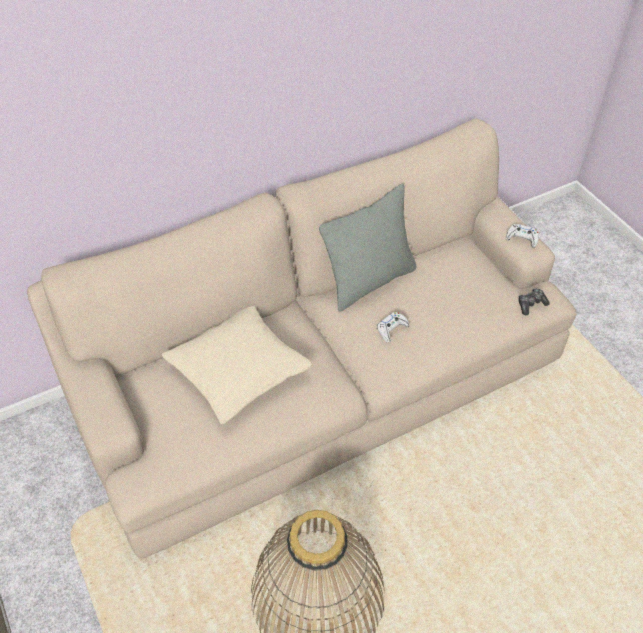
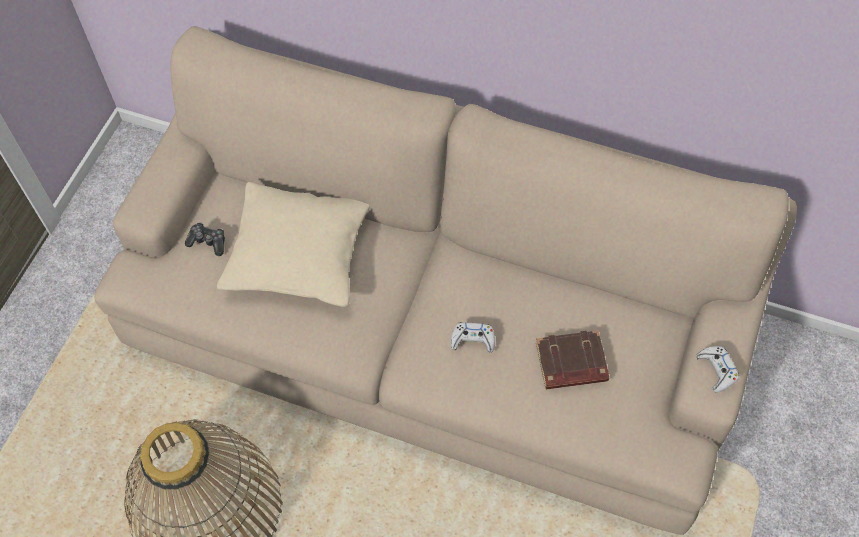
camera: 50 degrees right, 10 degrees up
grey pillow [319,184,417,312] -> none
game controller [518,288,550,315] -> game controller moved to [185,222,225,256]
none -> brown book [536,330,609,389]

